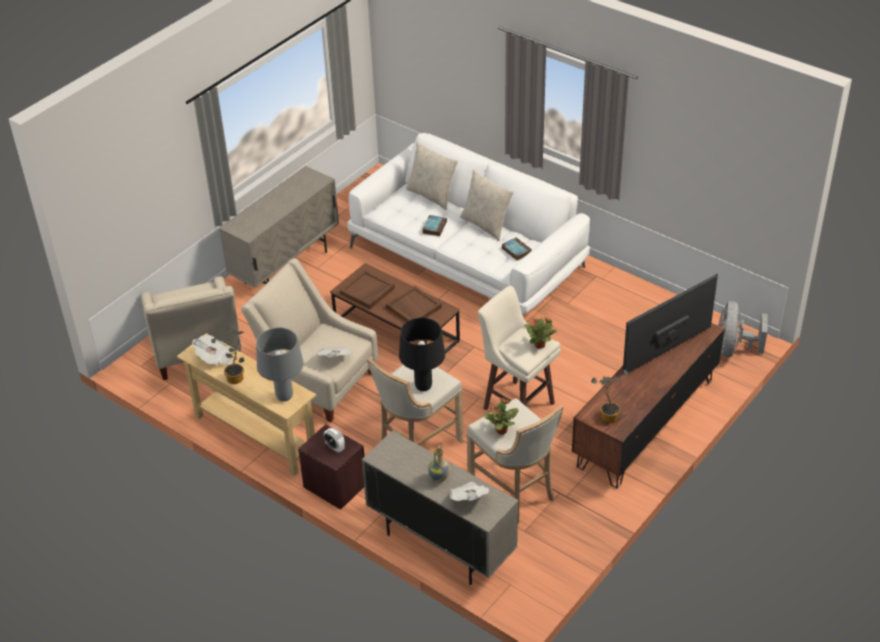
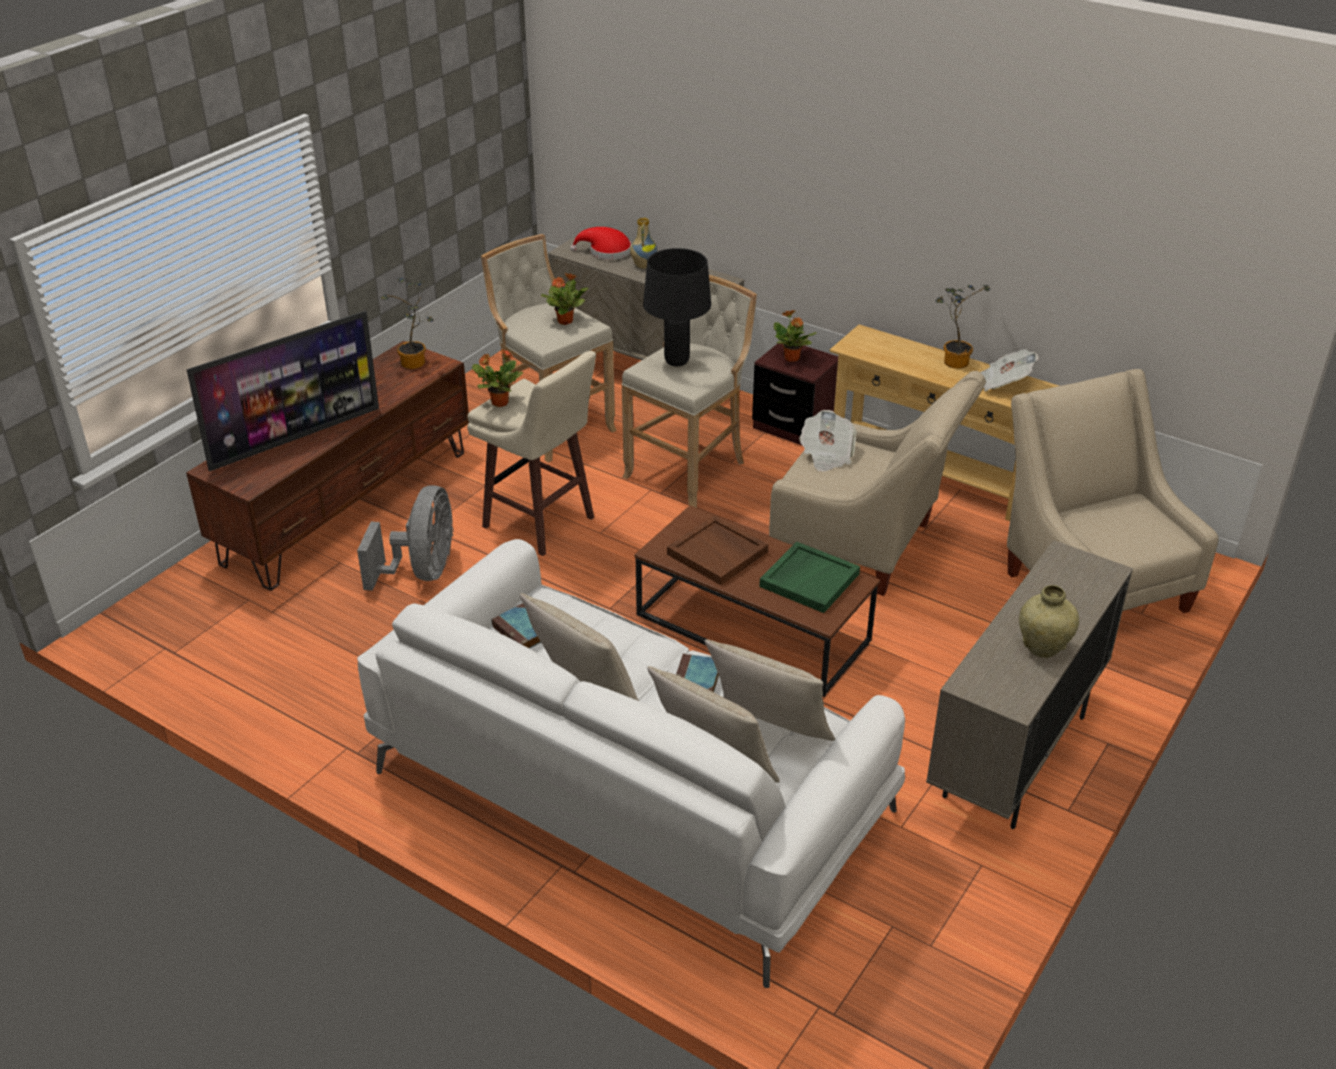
camera: 175 degrees right, 5 degrees down
grey table lamp [256,328,304,402] -> none
alarm clock [324,427,345,453] -> potted plant [774,310,816,362]
brown tray [340,270,395,309] -> green tray [759,542,860,613]
newspaper [449,482,490,501] -> red hat [570,227,631,260]
grey fan [718,301,768,357] -> grey fan moved to [357,485,454,591]
none -> beige pillow [704,639,835,741]
none -> beige vase [1019,585,1079,658]

